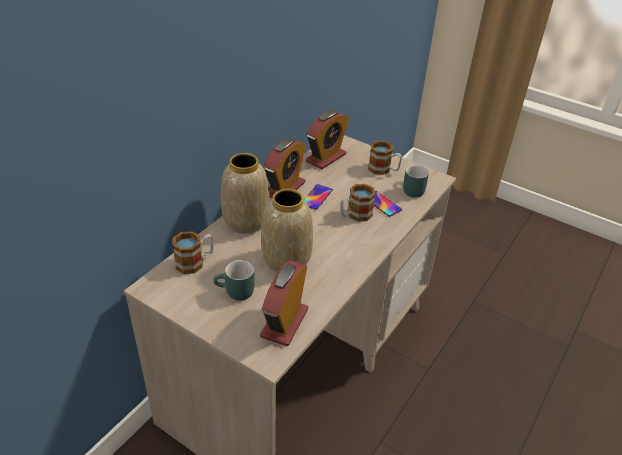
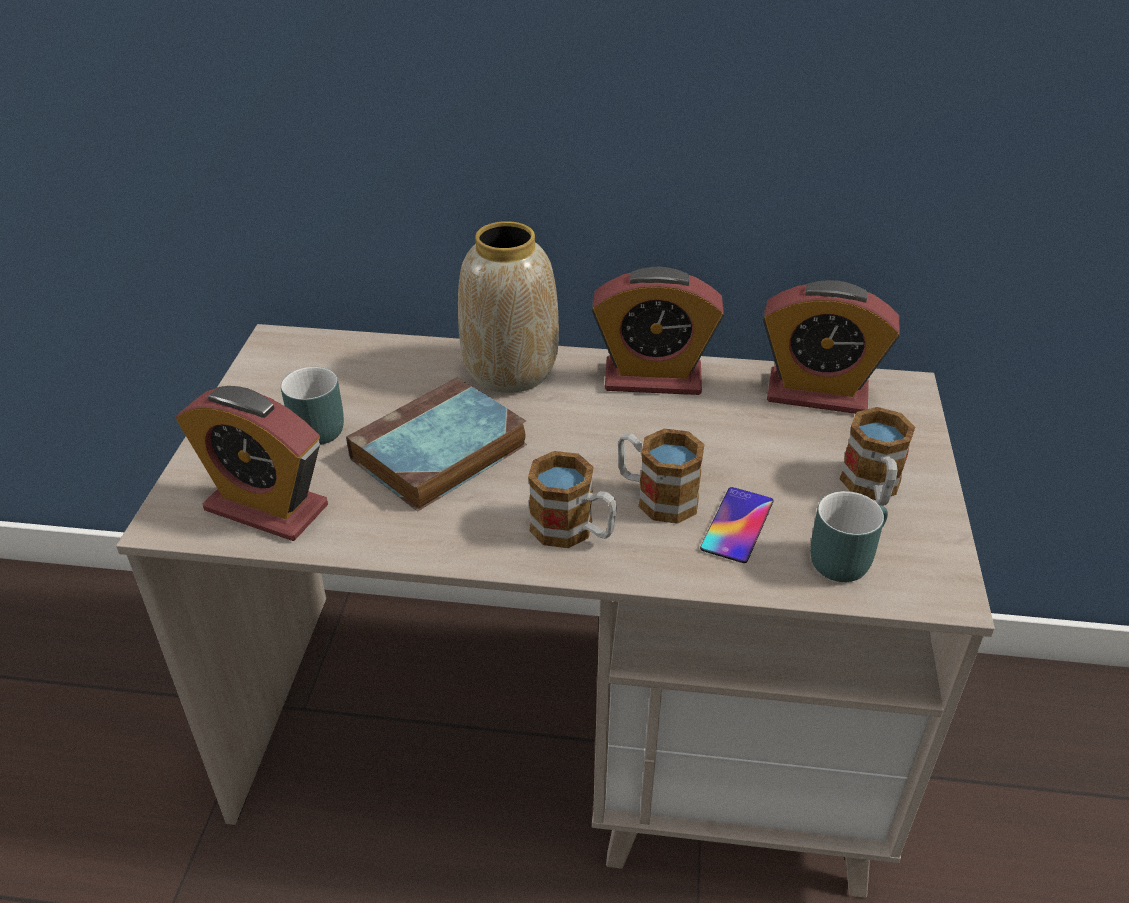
camera: 65 degrees right, 0 degrees up
mug [172,231,213,274] -> mug moved to [528,451,617,548]
alarm clock [260,261,308,346] -> alarm clock turned 150 degrees counterclockwise [176,386,328,541]
vase [261,189,313,272] -> book [346,377,527,511]
phone [304,184,333,210] -> none

